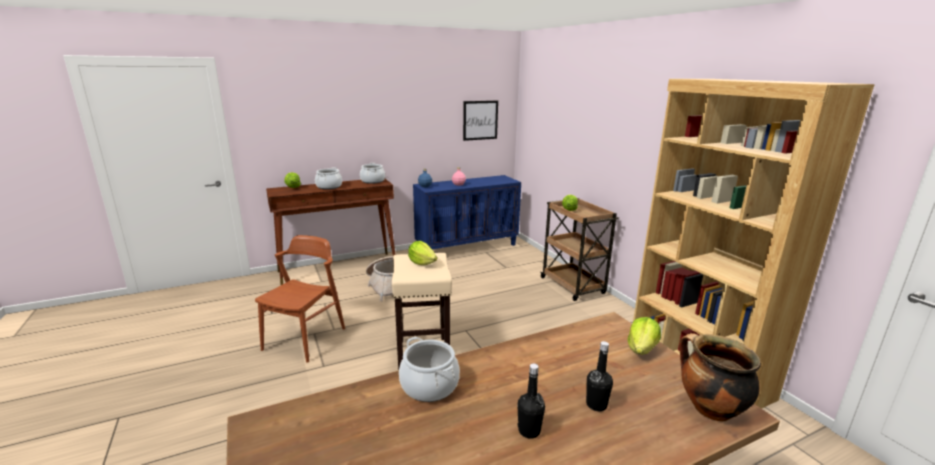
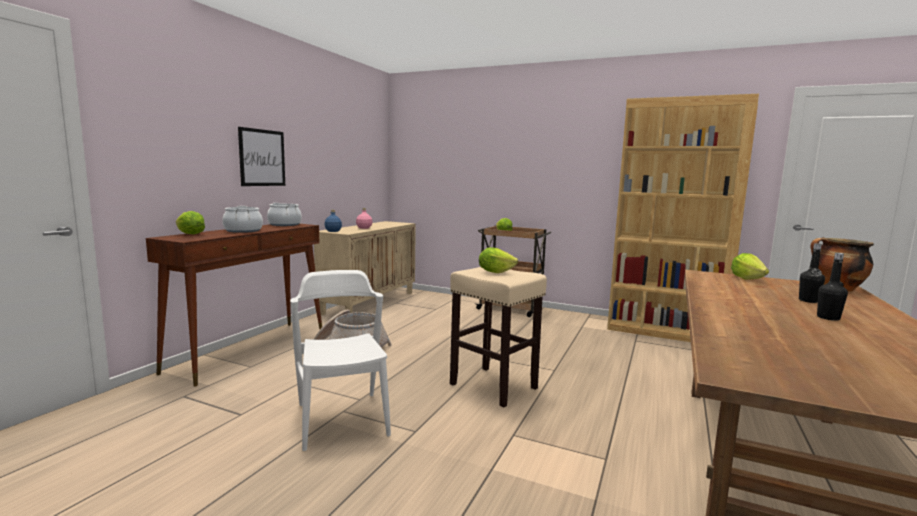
camera: 40 degrees left, 10 degrees down
brown chair [255,235,345,362] -> white chair [290,270,391,451]
cooking pot [399,337,460,402] -> none
blue cabinet [413,175,521,249] -> beige cabinet [314,221,416,315]
picture [463,101,498,141] -> picture moved to [238,127,285,186]

